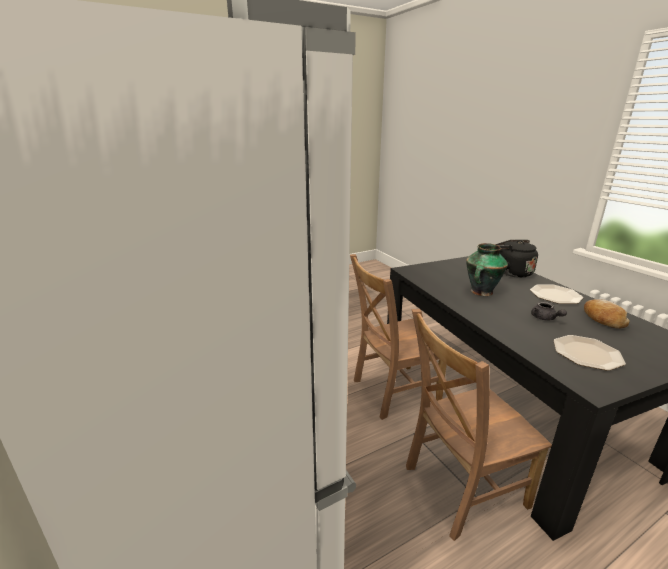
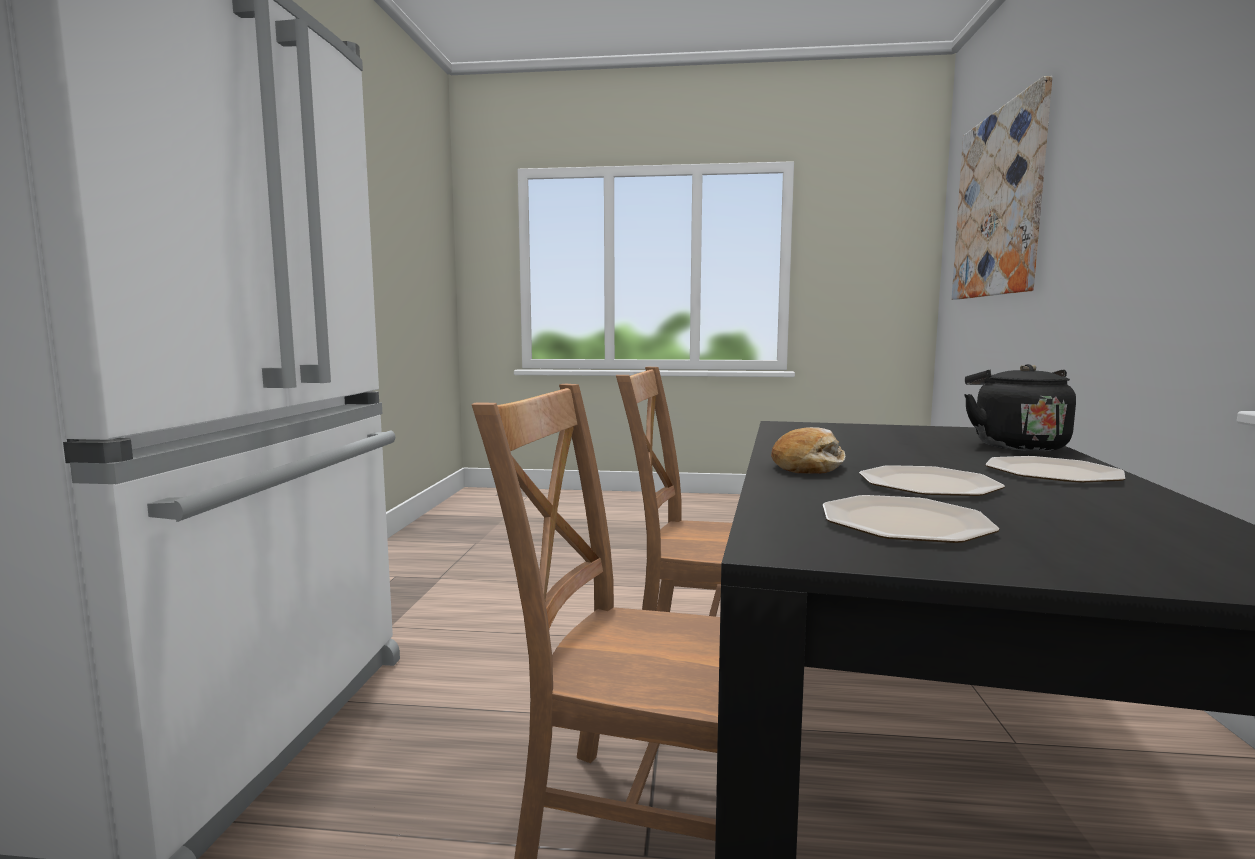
camera: 35 degrees right, 15 degrees down
vase [466,243,508,296] -> none
grey teapot [531,301,567,321] -> plate [859,465,1005,496]
bread [584,299,630,329] -> bread moved to [771,427,845,474]
none -> picture [952,76,1052,300]

